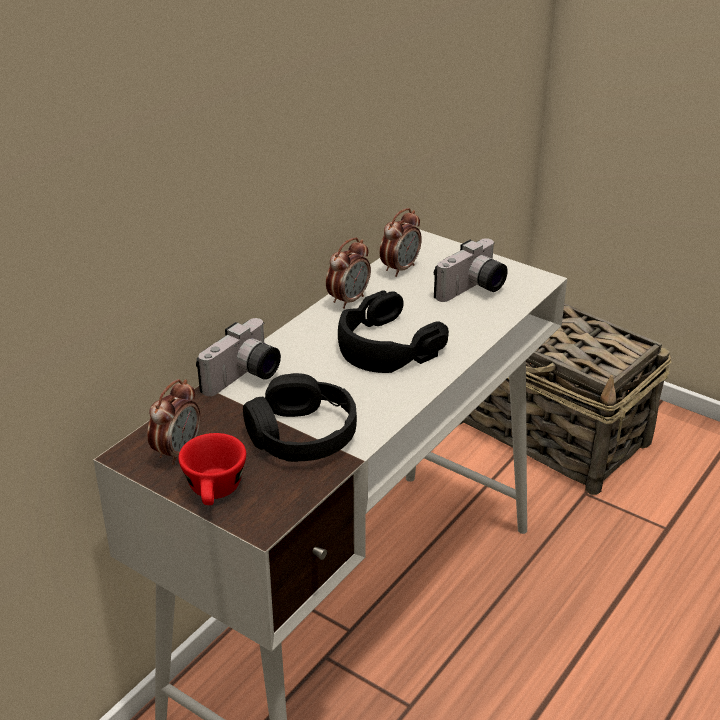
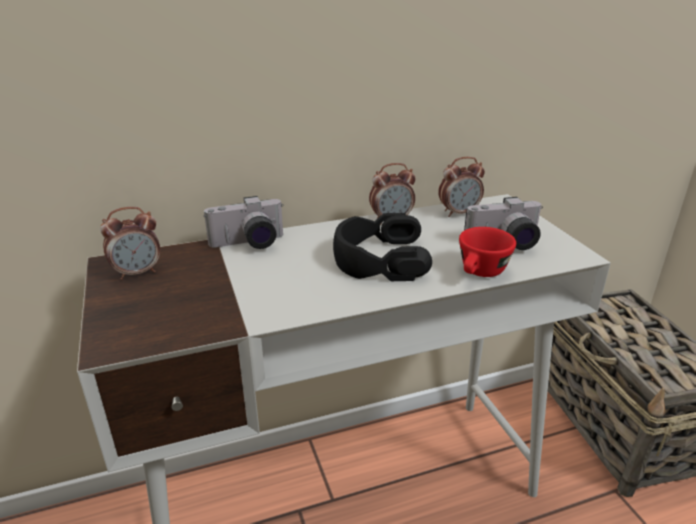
camera: 35 degrees right, 5 degrees down
red cup [178,433,246,505] -> red cup moved to [459,227,516,277]
black headphones [243,373,357,462] -> none

